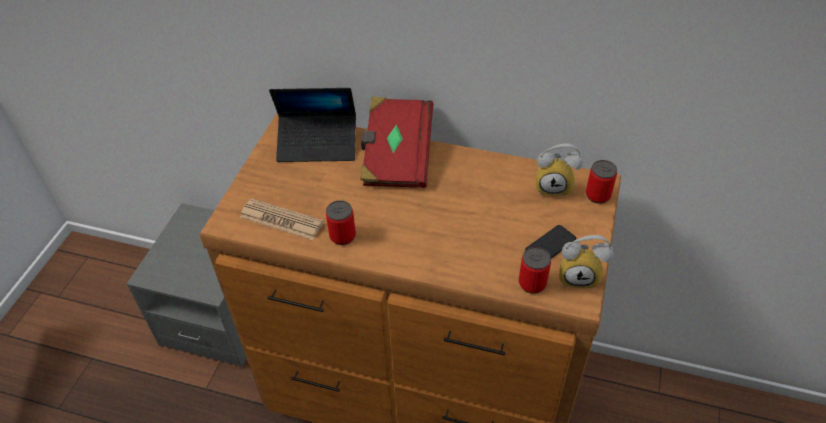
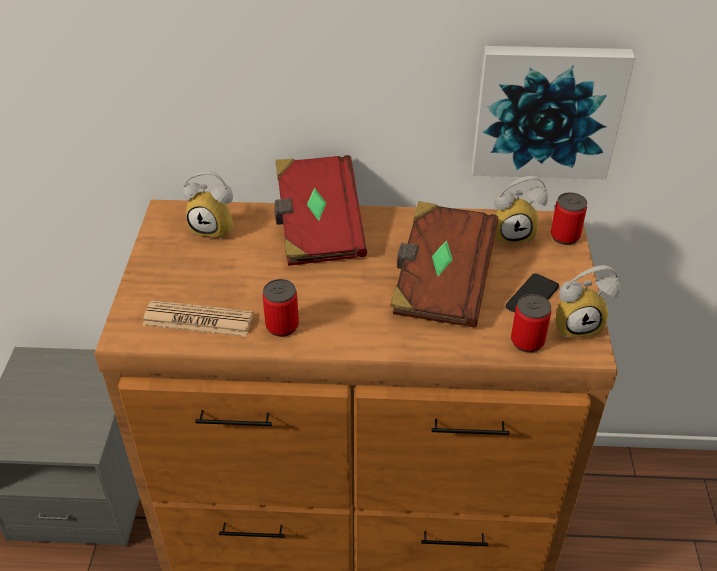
camera: 15 degrees left, 5 degrees down
laptop [269,88,356,162] -> alarm clock [183,171,233,240]
none -> brown book [390,201,499,327]
none -> picture [472,46,635,179]

